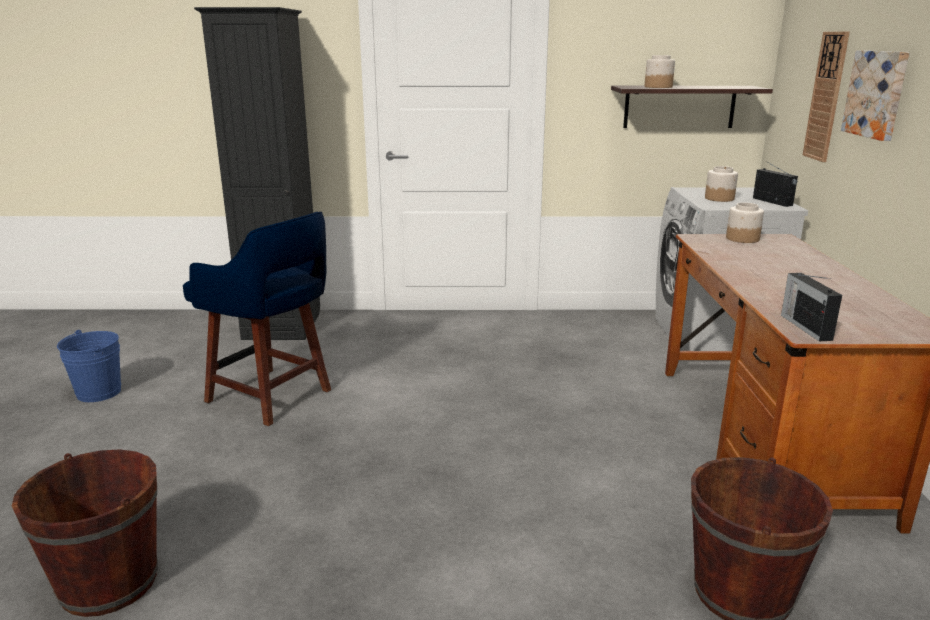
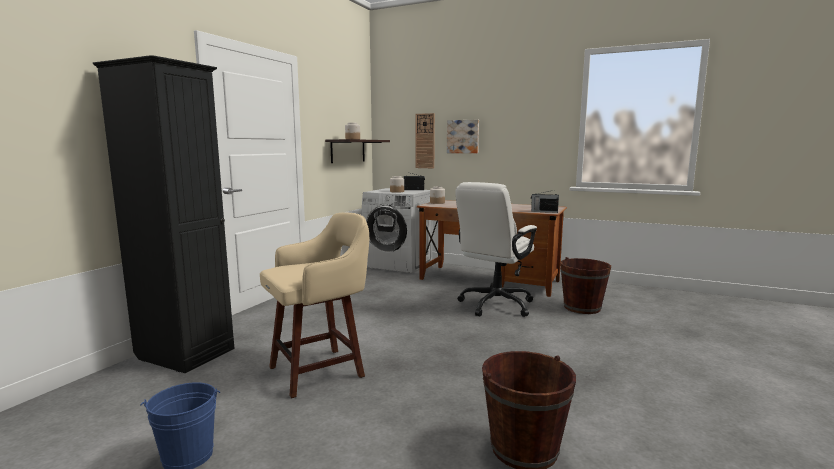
camera: 65 degrees left, 10 degrees down
blue stool [183,212,331,426] -> beige stool [260,212,369,398]
none -> white office chair [455,182,537,317]

